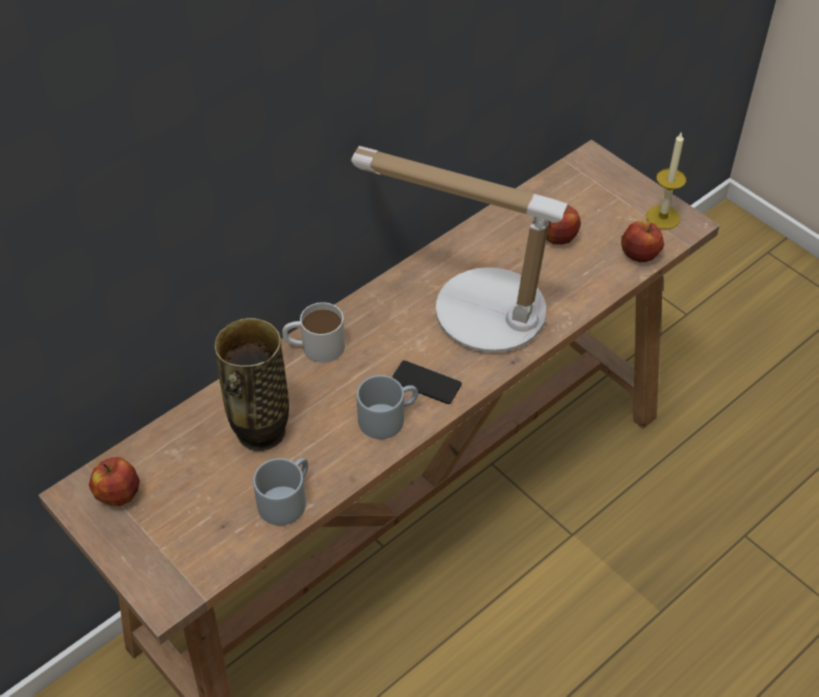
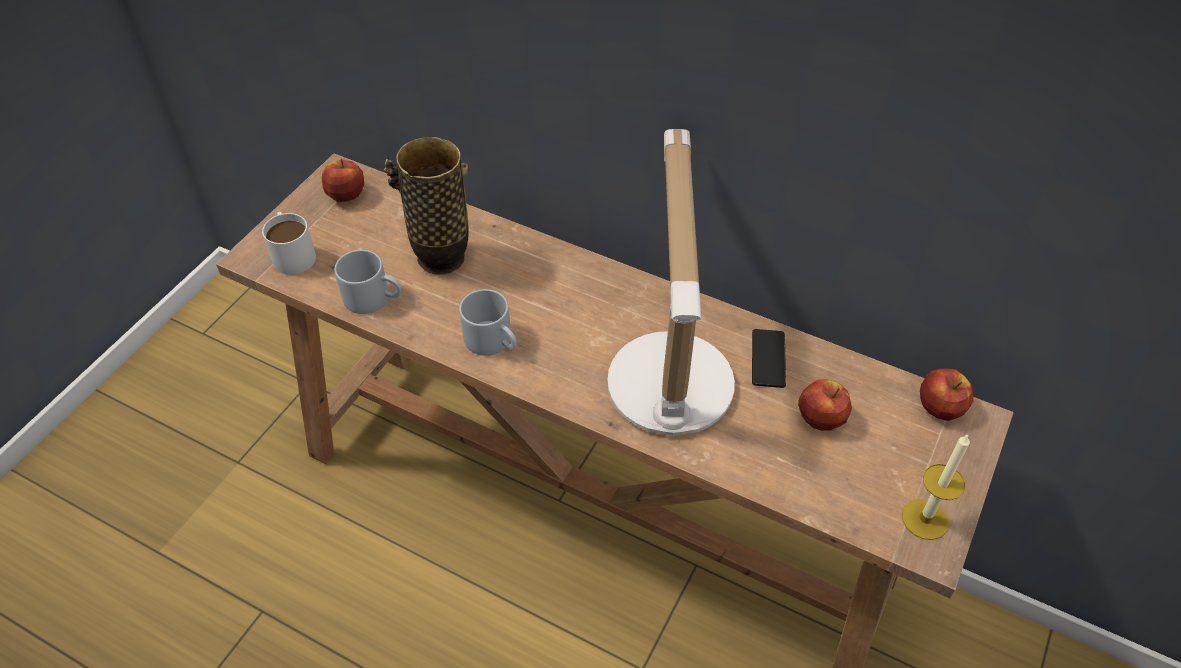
camera: 70 degrees right, 0 degrees up
white mug [282,302,345,363] -> white mug moved to [262,212,316,275]
phone [392,360,462,404] -> phone moved to [752,329,786,388]
apple [621,221,664,262] -> apple moved to [920,368,973,421]

